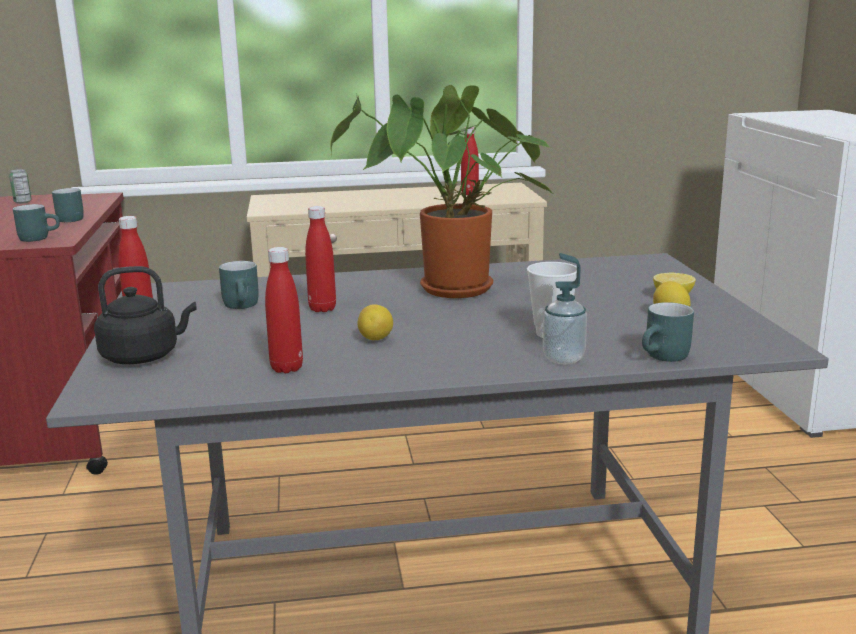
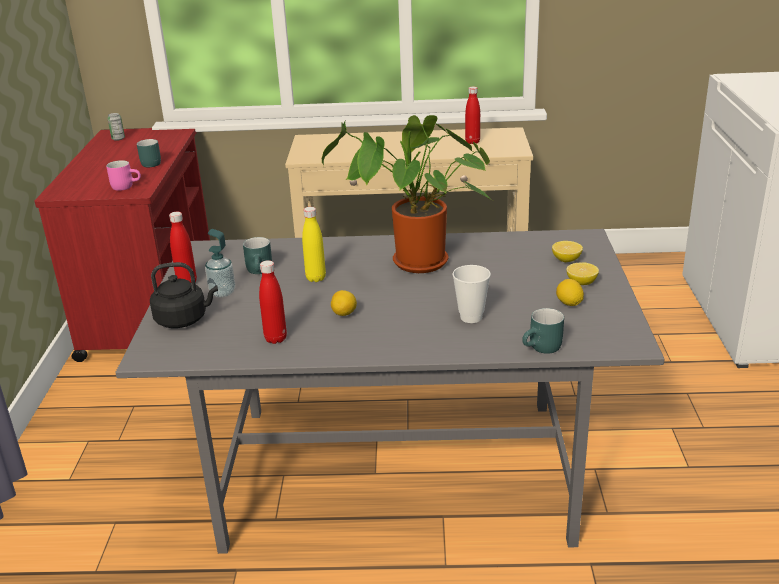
camera: 10 degrees right, 10 degrees up
turquoise mug [13,204,60,242] -> pink mug [106,160,141,191]
red bottle [305,206,336,312] -> yellow bottle [302,207,326,282]
soap dispenser [543,253,587,365] -> soap dispenser moved to [205,229,236,298]
none -> lemon [552,241,583,262]

